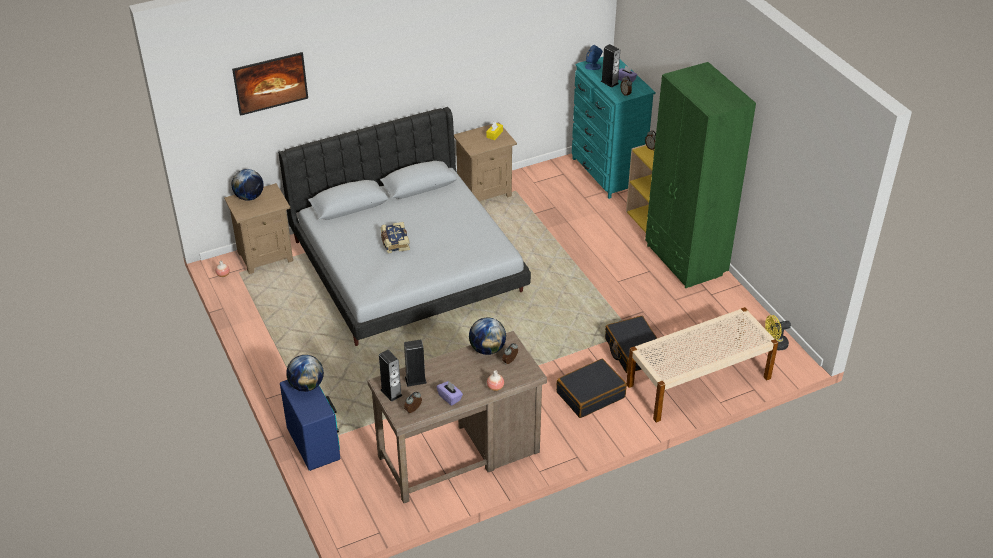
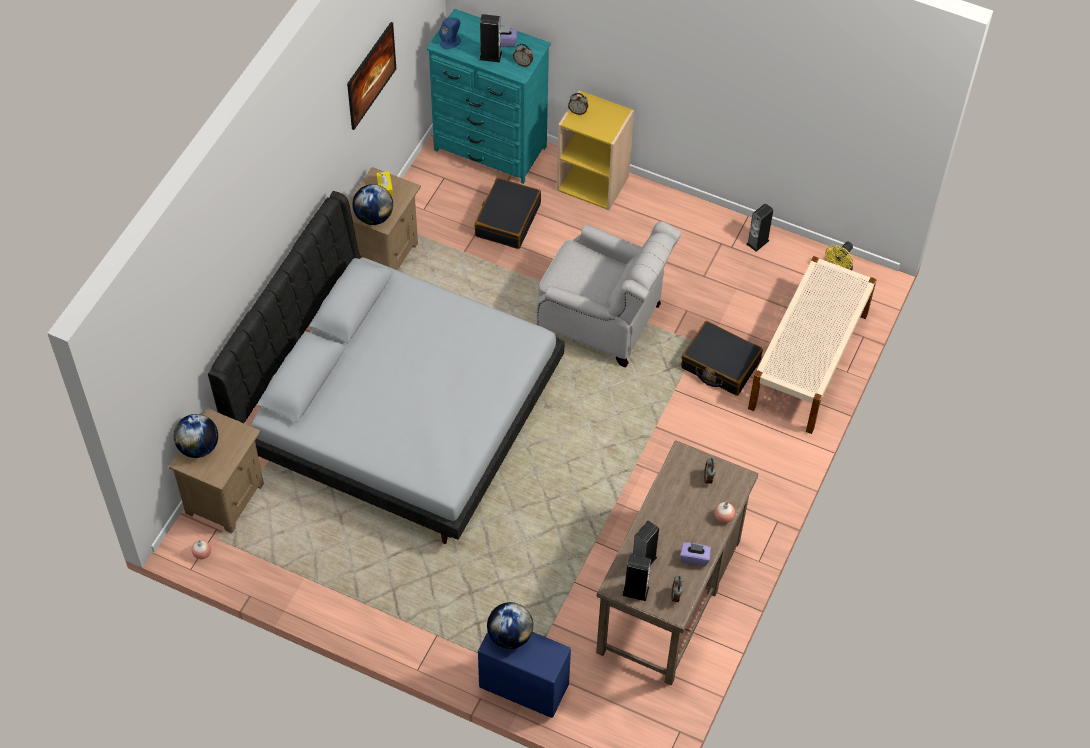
camera: 40 degrees left, 15 degrees up
picture [232,52,308,116] -> picture moved to [347,22,396,130]
book [381,222,410,253] -> none
globe [469,317,506,355] -> globe moved to [352,184,393,225]
black suitcase [556,359,627,418] -> black suitcase moved to [475,178,541,249]
green wardrobe [645,62,756,288] -> none
none -> white armchair [536,221,681,368]
none -> speaker [747,203,773,252]

